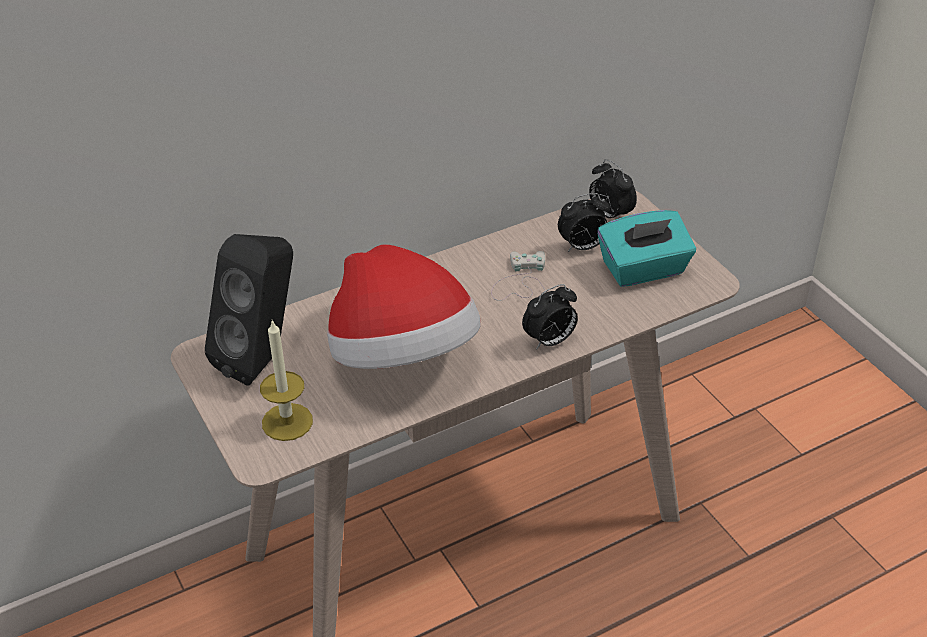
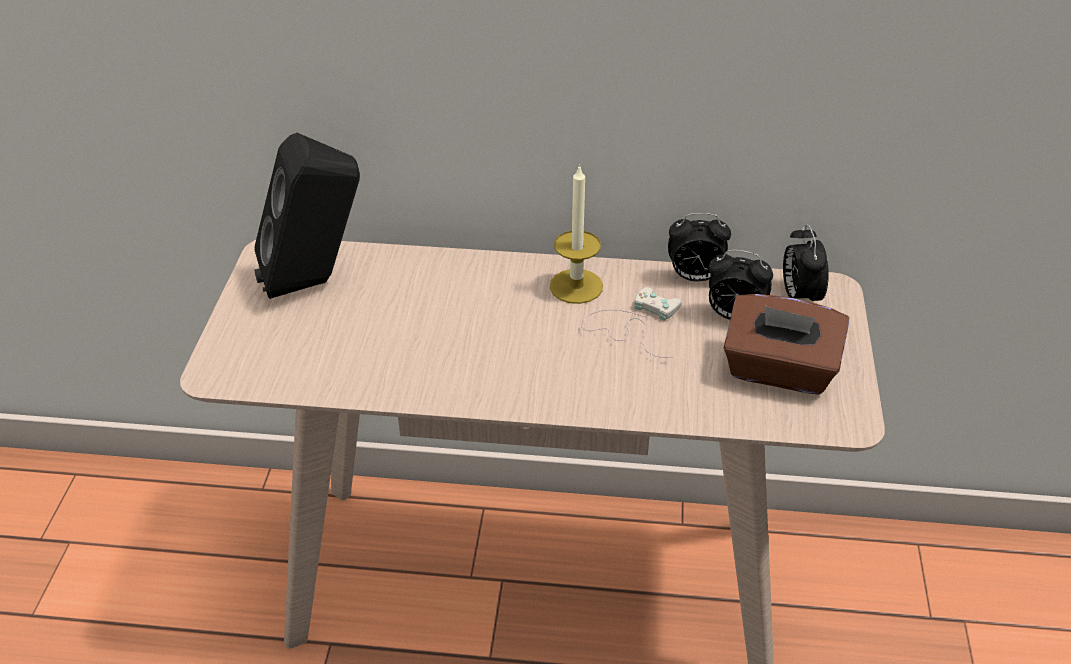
camera: 35 degrees right, 0 degrees up
candle [260,320,313,441] -> candle moved to [550,164,603,304]
hat [327,245,481,369] -> none
alarm clock [522,284,578,350] -> alarm clock moved to [668,213,731,282]
turquoise tissue box [597,210,696,287] -> brown tissue box [724,294,849,395]

